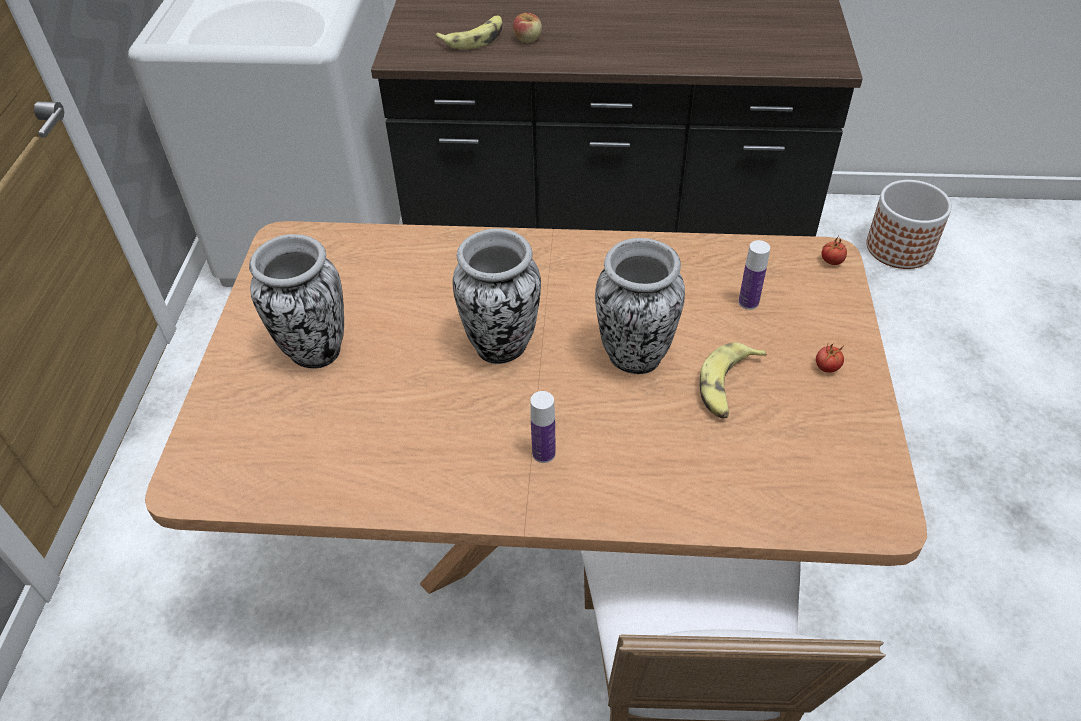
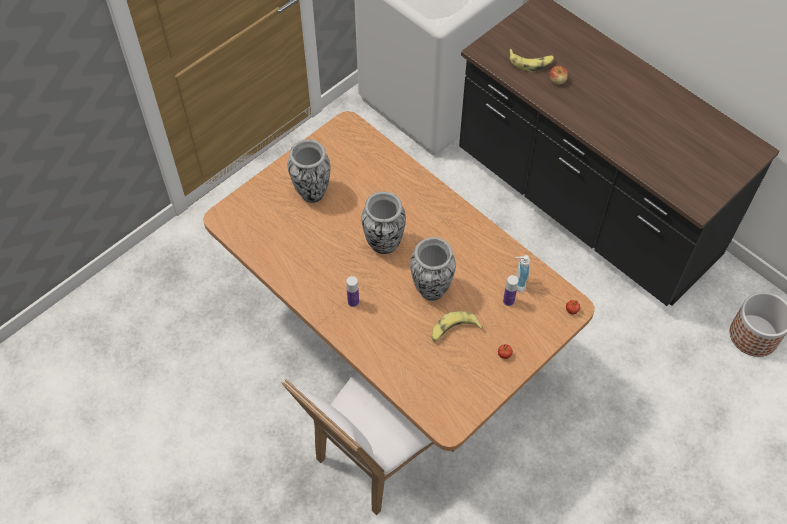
camera: 40 degrees right, 10 degrees up
none -> soap dispenser [515,255,530,293]

